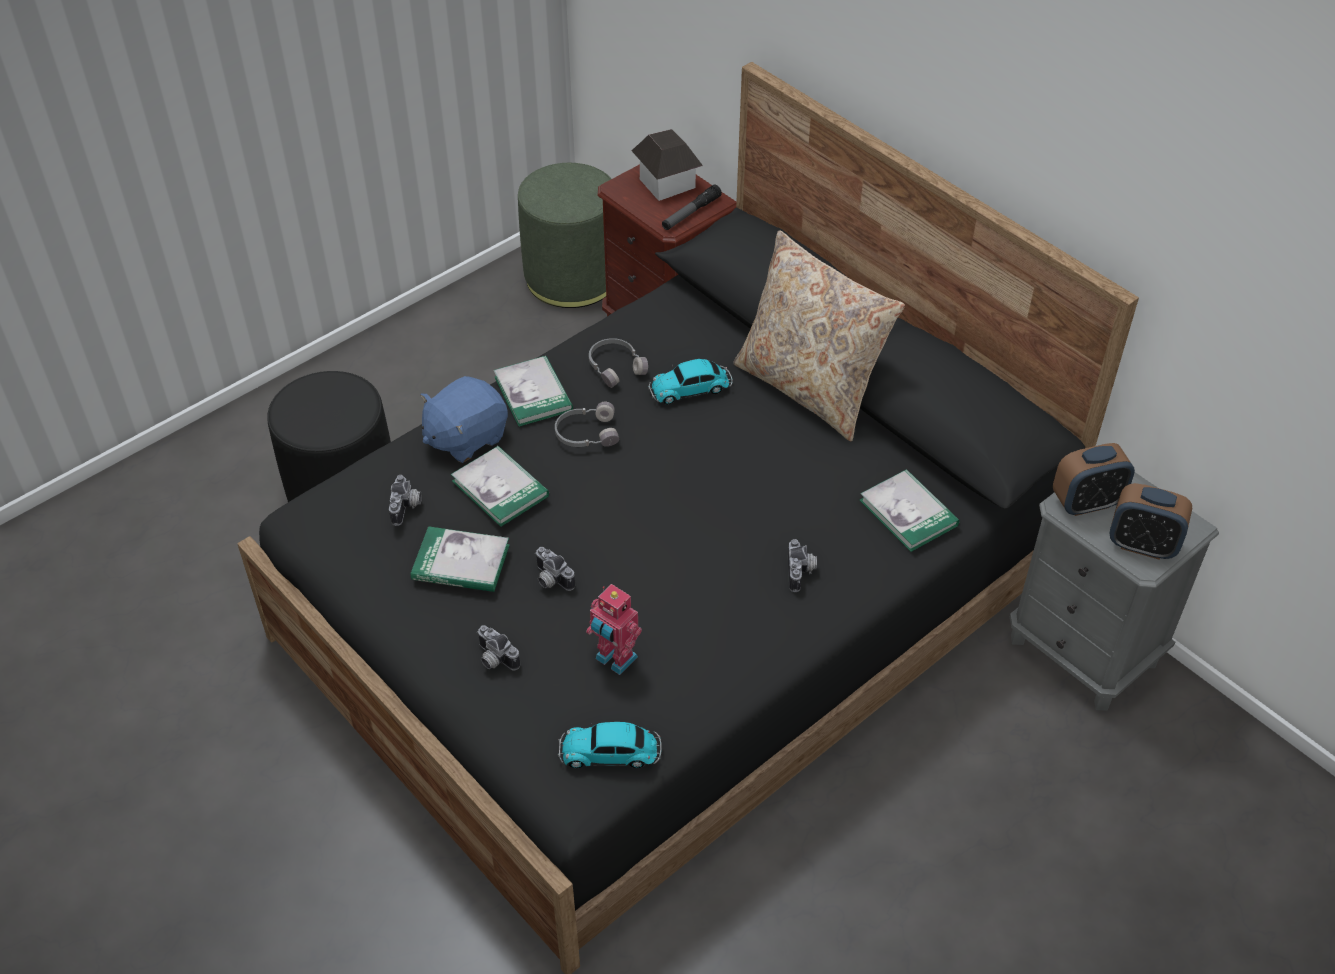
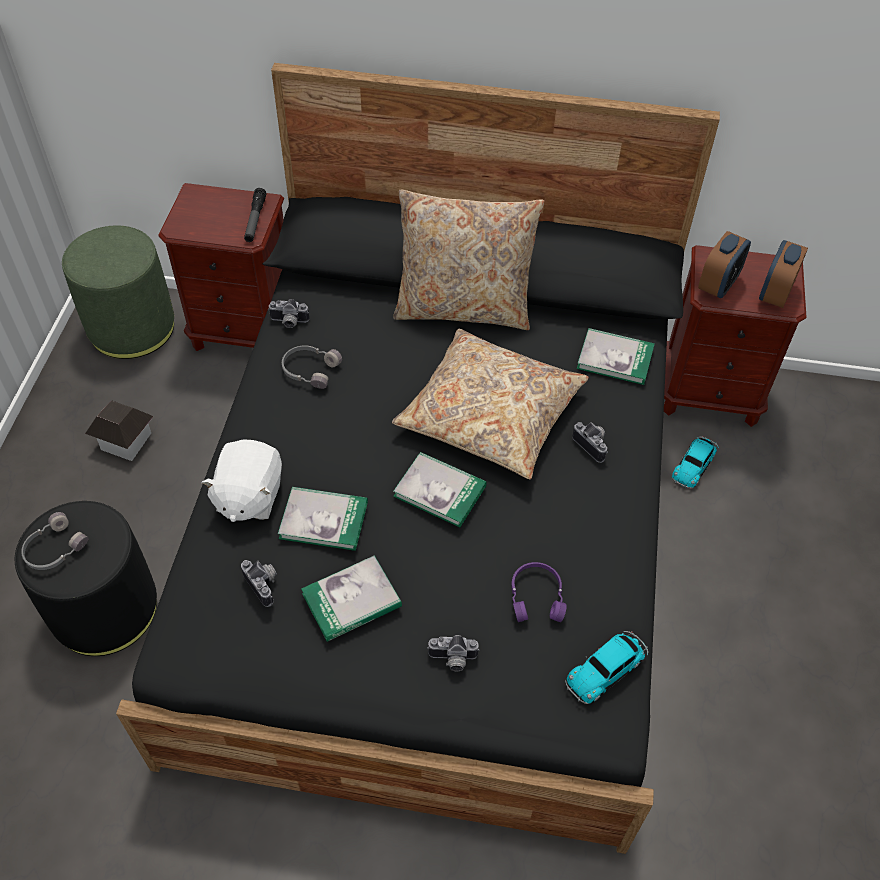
camera: 40 degrees left, 5 degrees up
blue plush toy [420,376,508,463] -> white plush toy [201,439,282,522]
book [494,356,573,427] -> book moved to [393,452,487,527]
camera [535,547,575,591] -> camera moved to [268,299,309,328]
grey headphones [555,402,619,447] -> grey headphones moved to [21,512,88,570]
toy robot [586,584,642,675] -> purple headphones [511,562,567,622]
toy house [632,129,703,201] -> toy house moved to [85,401,154,461]
toy car [648,359,733,405] -> toy car moved to [672,436,719,488]
grey nightstand [1010,472,1219,711] -> brown nightstand [664,245,806,427]
alarm clock [1109,483,1192,560] -> alarm clock turned 135 degrees clockwise [759,240,808,308]
none -> beige pillow [392,329,589,479]

